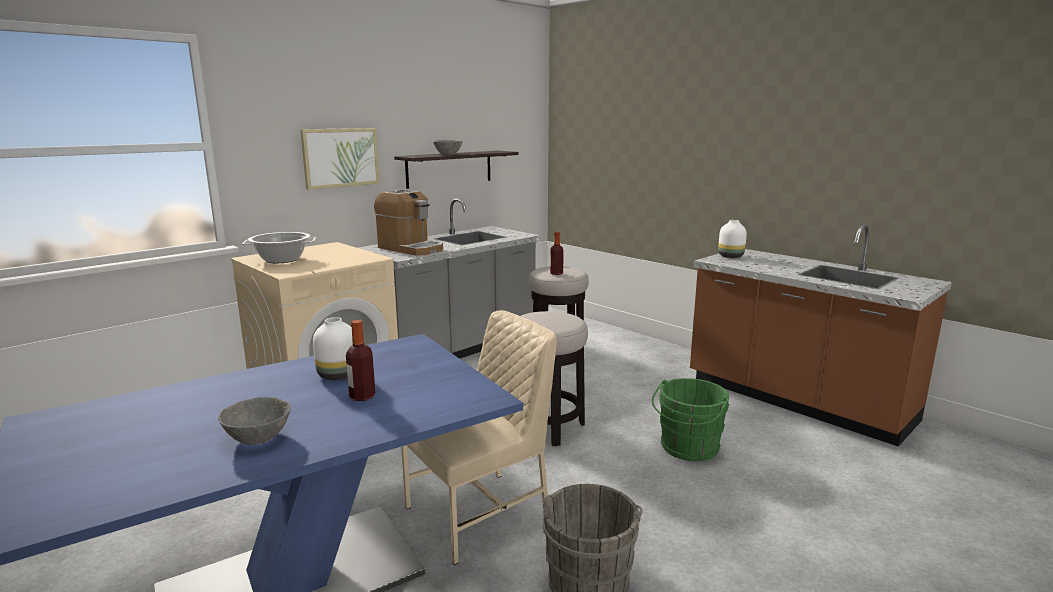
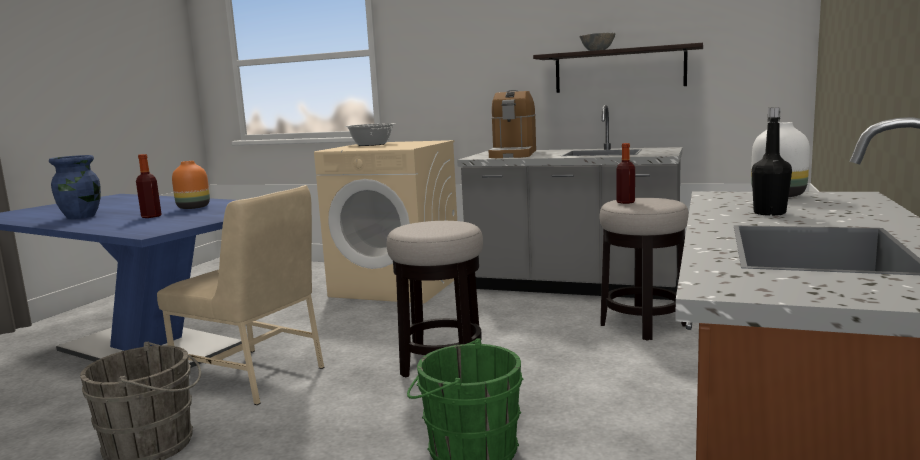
camera: 65 degrees right, 5 degrees down
grey bowl [218,397,291,445] -> blue vase [49,155,101,219]
picture [300,128,379,190] -> none
white vase [313,317,353,380] -> orange vase [172,161,210,209]
none -> black bottle [752,107,792,216]

